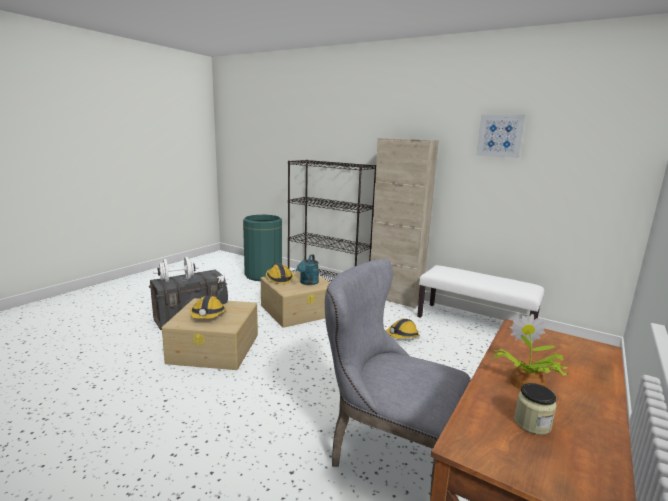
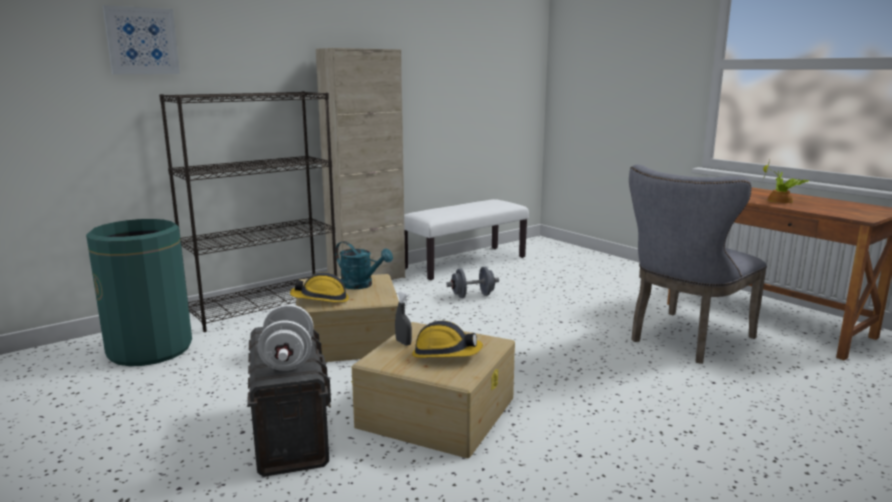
camera: 70 degrees left, 0 degrees up
hard hat [386,319,420,339] -> grey dumbbell [446,267,499,298]
picture [476,114,526,158] -> picture moved to [103,5,180,74]
jar [514,383,556,435] -> none

